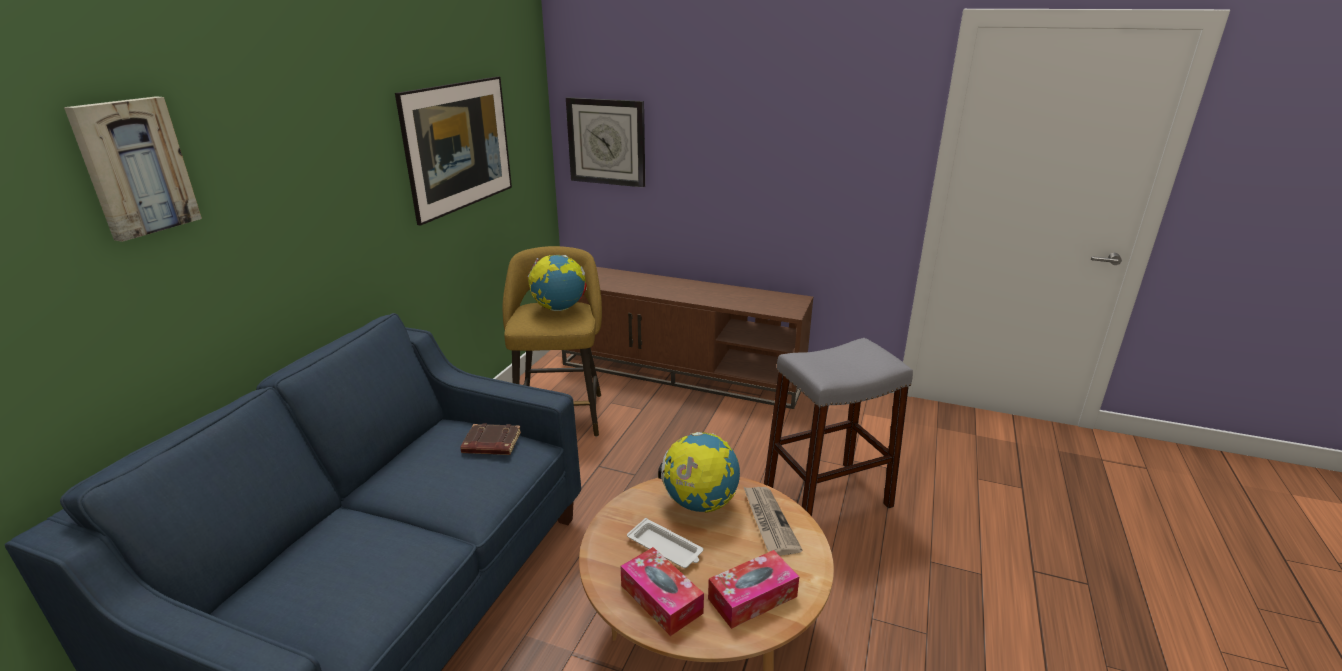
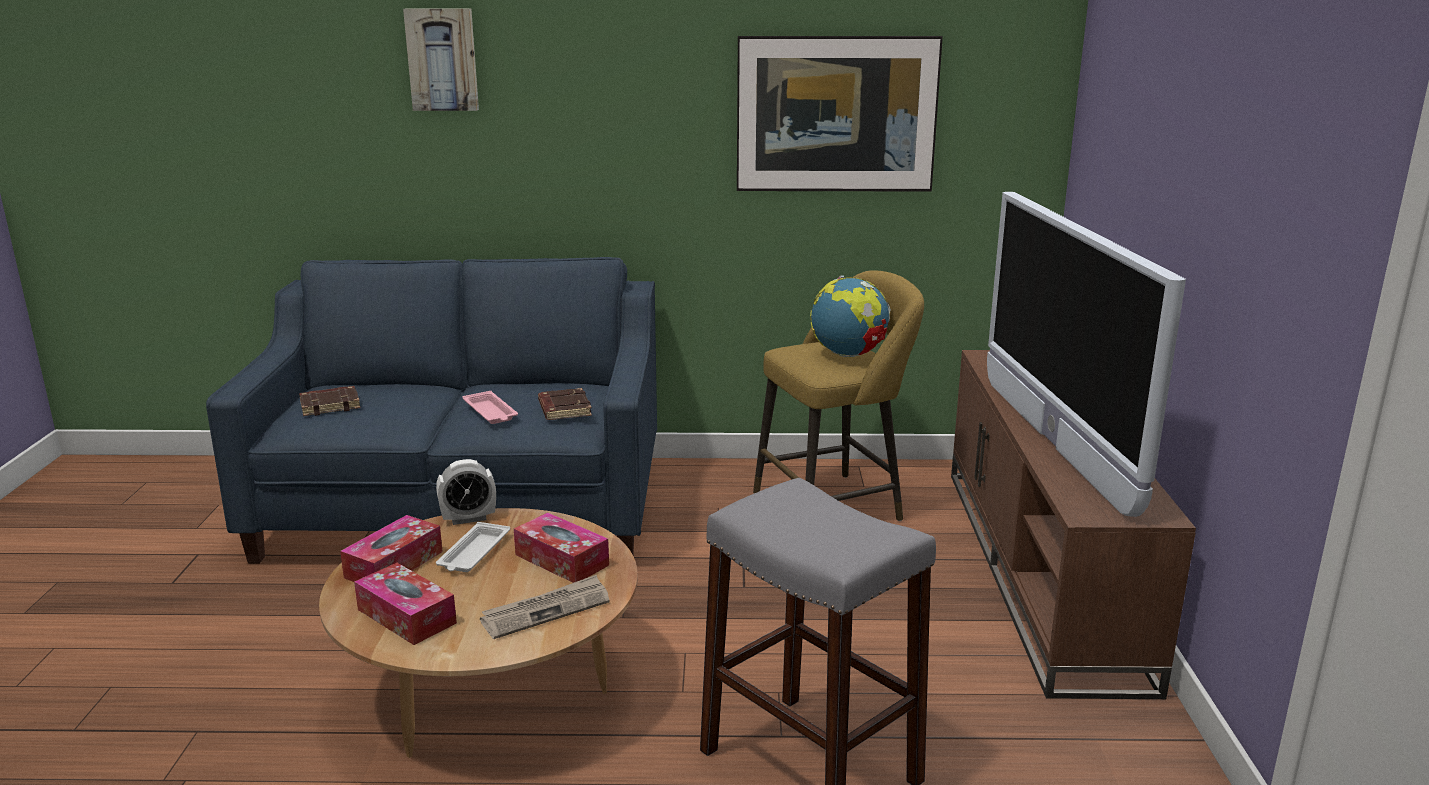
camera: 70 degrees right, 5 degrees down
wall clock [566,97,645,187] -> none
globe [658,432,740,513] -> tissue box [514,513,609,583]
none -> brown book [299,386,361,416]
none -> alarm clock [436,459,496,525]
none -> pink tray [463,391,518,424]
none -> television [987,192,1186,517]

